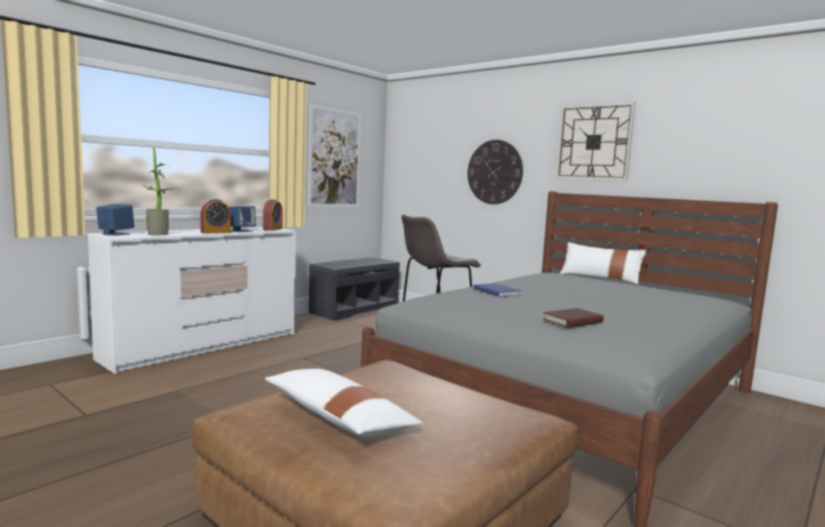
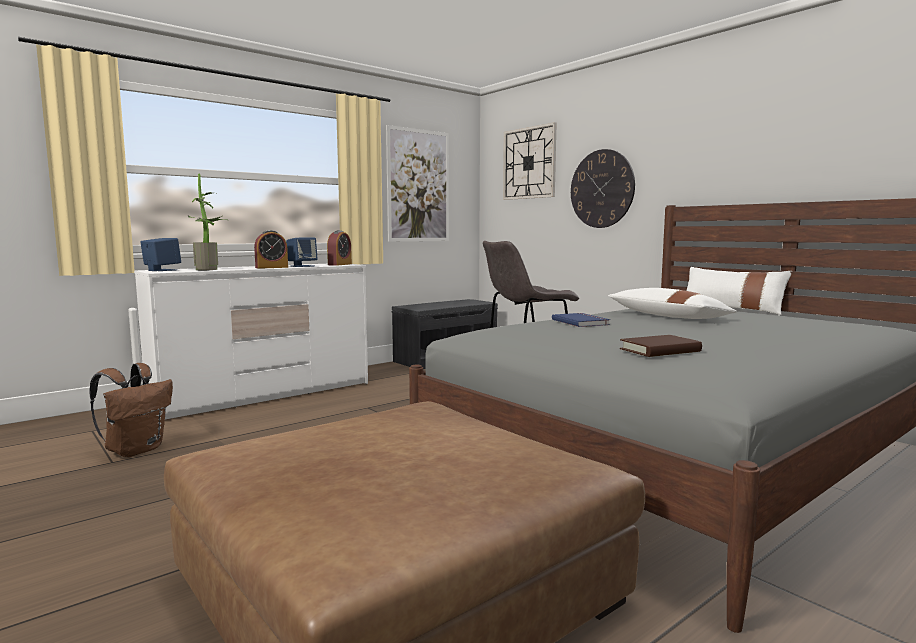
camera: 10 degrees right, 0 degrees up
white pillow [265,369,423,437] -> white pillow moved to [608,288,737,319]
wall clock [556,102,635,181] -> wall clock moved to [503,122,557,200]
none -> brown backpack [89,363,173,457]

